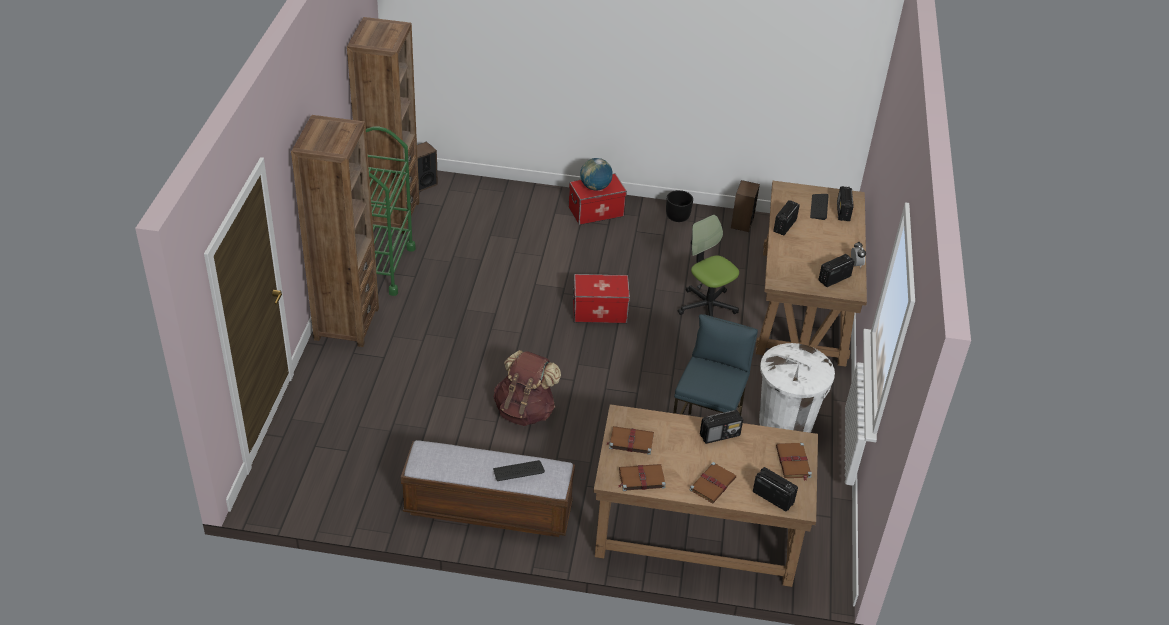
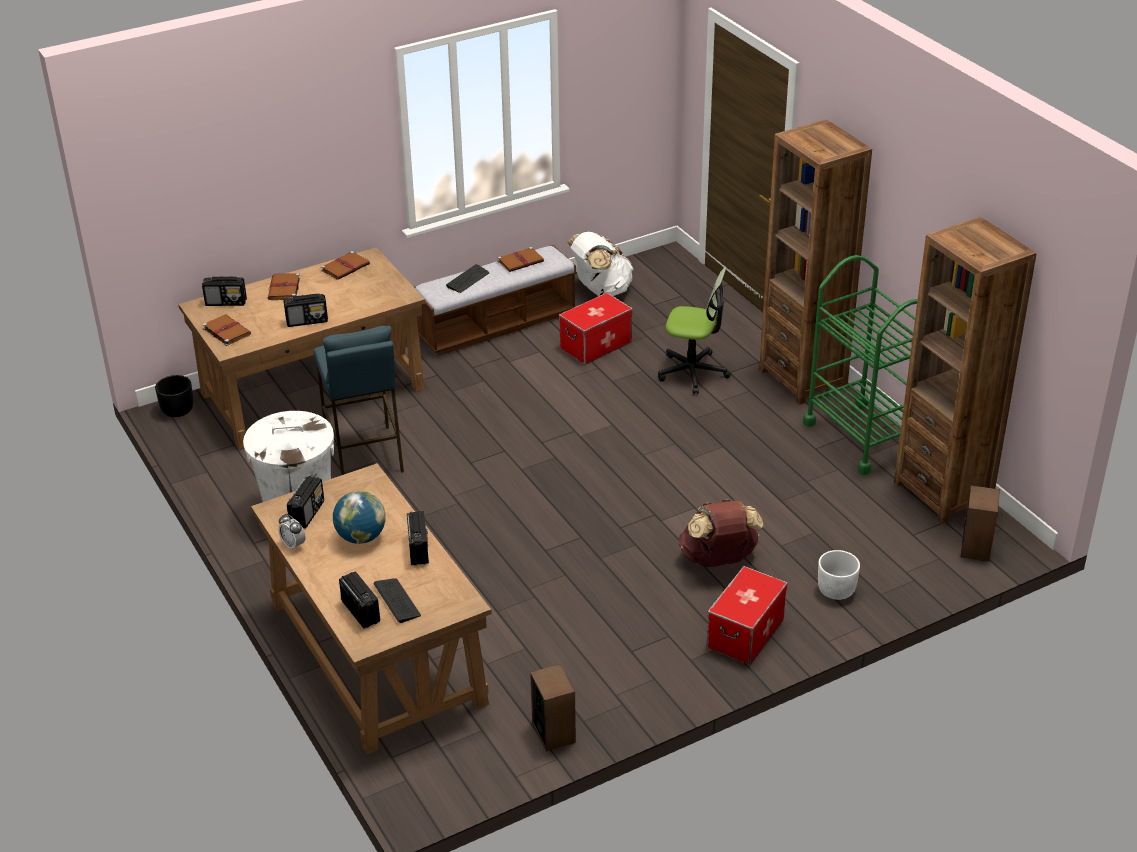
camera: 145 degrees right, 5 degrees down
brown backpack [494,350,561,426] -> brown backpack moved to [679,499,764,567]
storage box [573,274,630,323] -> storage box moved to [559,293,633,365]
globe [580,158,613,191] -> globe moved to [333,491,386,544]
brown book [606,426,654,455] -> brown book moved to [497,247,544,272]
black planter [666,190,693,222] -> black planter moved to [155,375,193,417]
office chair [678,215,739,317] -> office chair moved to [658,267,731,394]
radio [700,410,743,444] -> radio turned 135 degrees counterclockwise [284,294,328,327]
none -> white backpack [567,232,634,296]
none -> white planter [818,550,860,600]

